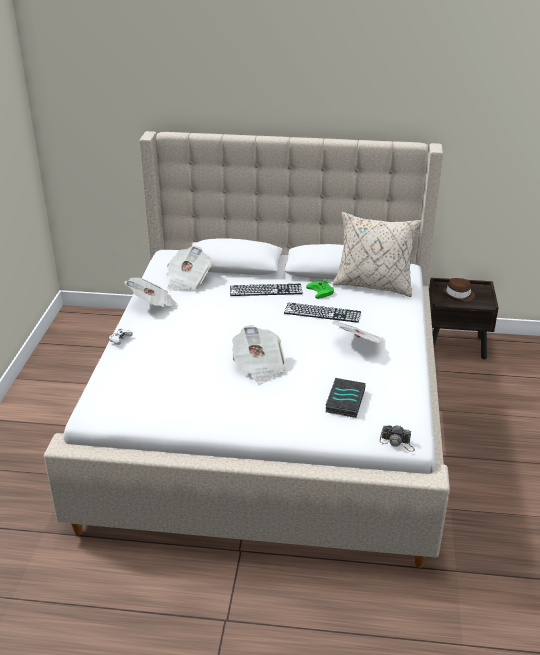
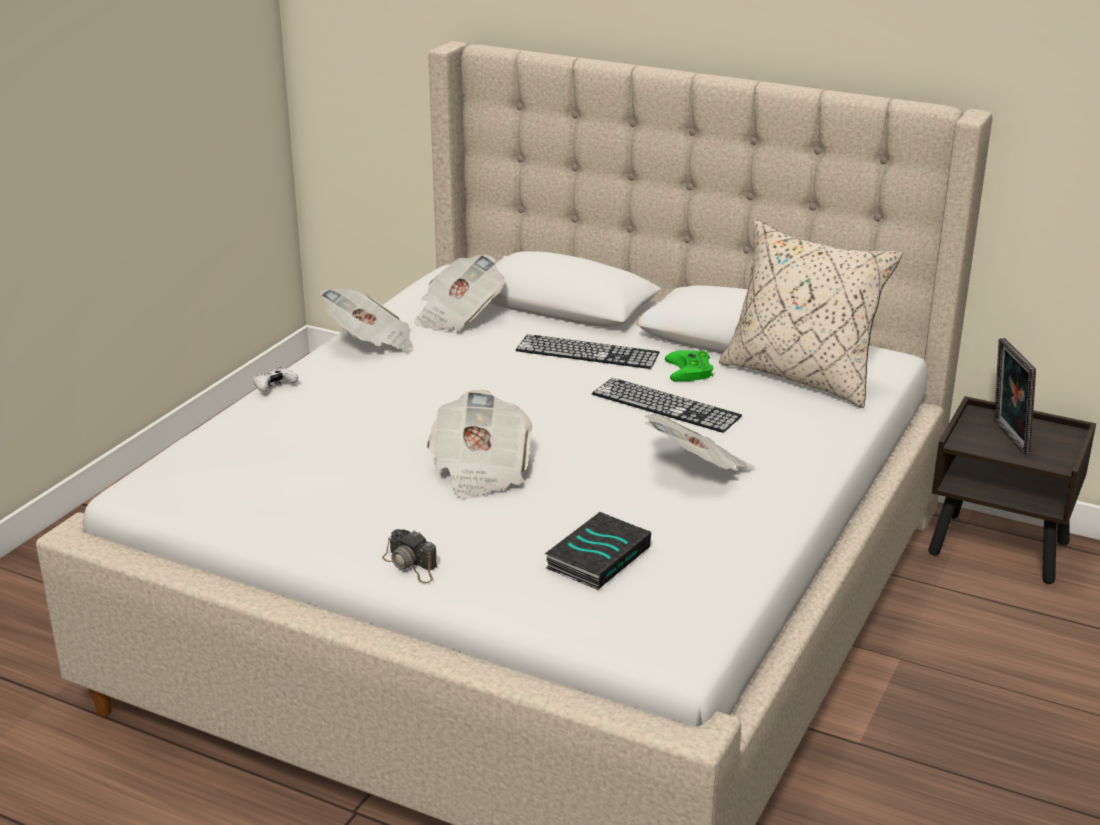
camera: 20 degrees right, 5 degrees down
camera [380,425,415,452] -> camera moved to [382,529,437,583]
brown hat [443,278,475,302] -> picture frame [994,338,1036,455]

